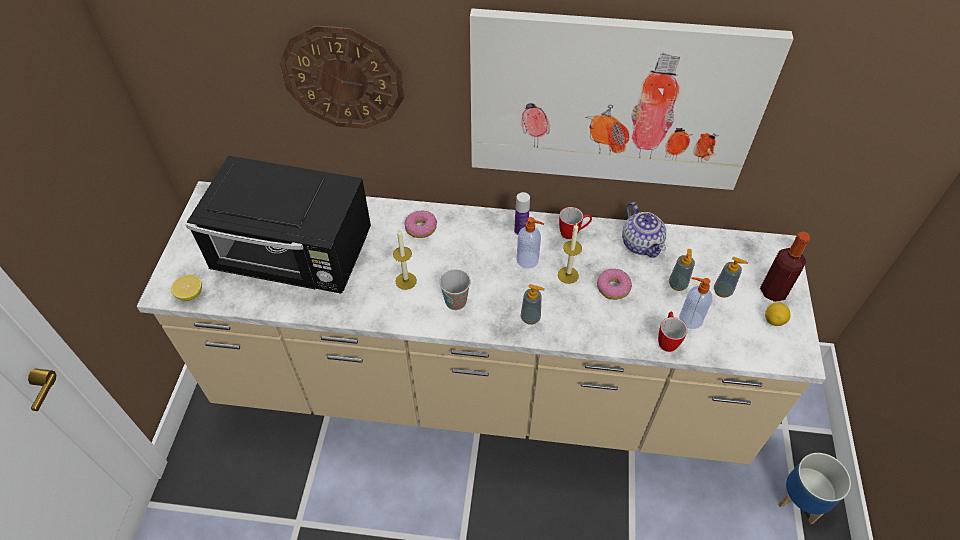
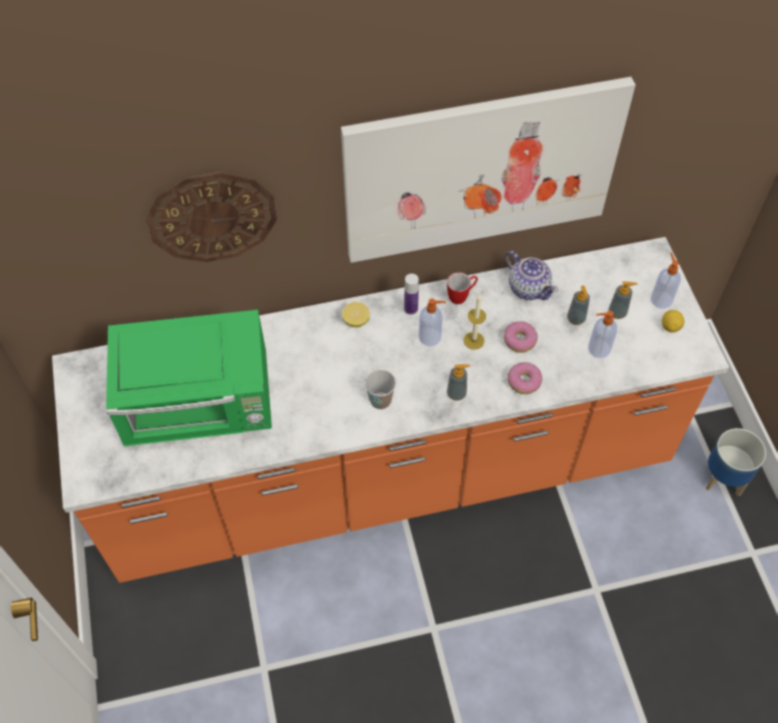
camera: 20 degrees left, 5 degrees up
beige counter [137,181,826,464] -> orange counter [52,237,729,583]
lemon [171,274,202,301] -> lemon moved to [342,302,370,327]
black microwave [186,156,371,294] -> green microwave [106,310,272,446]
candle [393,229,417,290] -> none
donut [405,210,437,238] -> donut moved to [507,362,542,394]
mug [658,312,688,352] -> none
bottle [760,231,810,302] -> soap dispenser [651,252,681,309]

